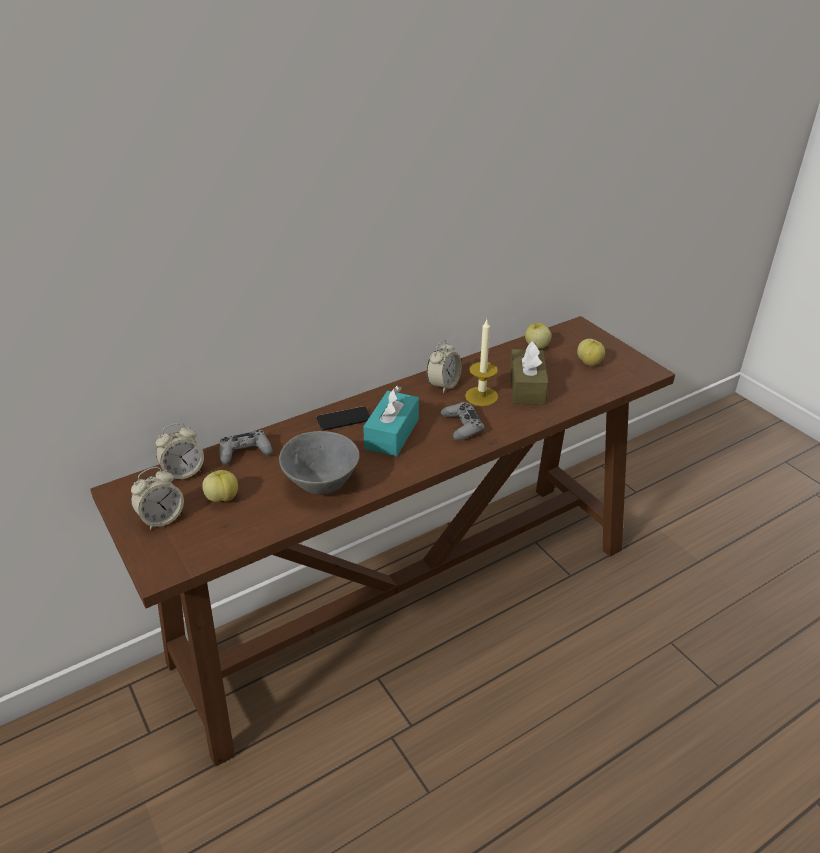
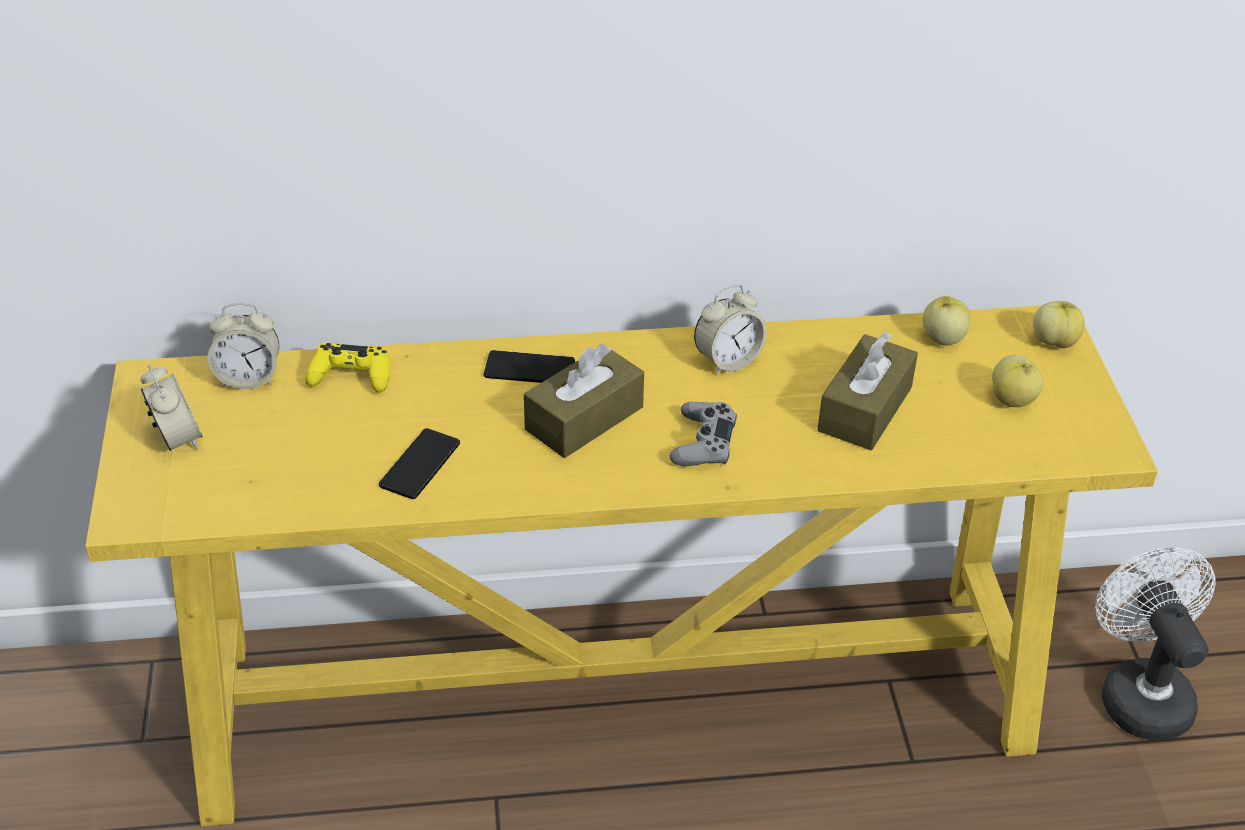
camera: 25 degrees right, 5 degrees up
brown console table [90,316,675,767] -> yellow console table [85,306,1158,826]
alarm clock [131,467,184,530] -> alarm clock turned 105 degrees counterclockwise [141,365,203,451]
apple [202,470,238,502] -> apple moved to [1033,301,1085,348]
grey game controller [219,430,272,465] -> yellow game controller [305,343,390,393]
grey bowl [279,431,359,495] -> phone [379,428,460,499]
turquoise tissue box [363,386,419,456] -> brown tissue box [524,344,644,458]
candle [465,320,498,406] -> none
none -> white fan [1095,547,1216,740]

